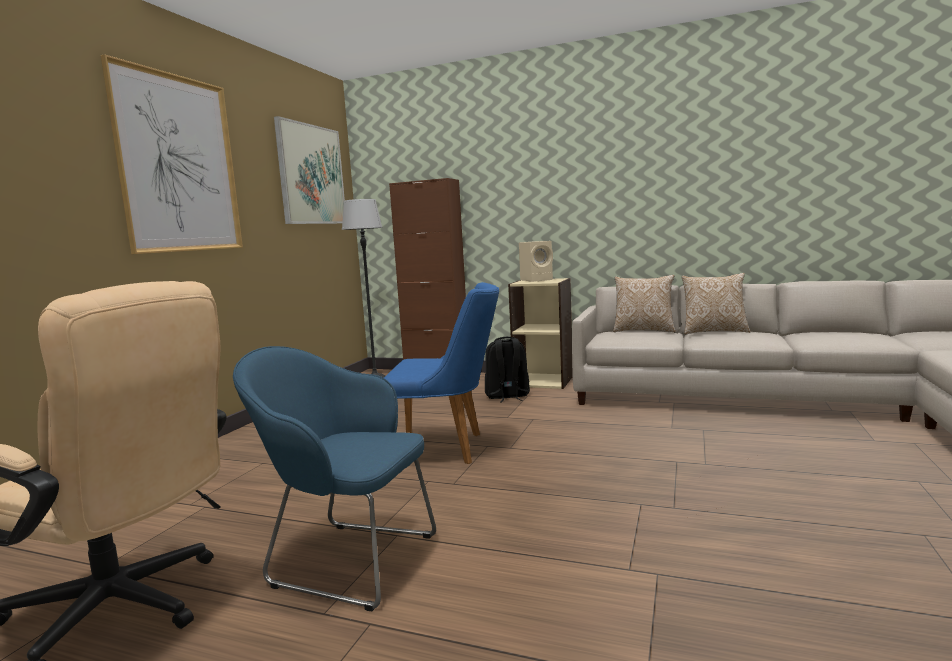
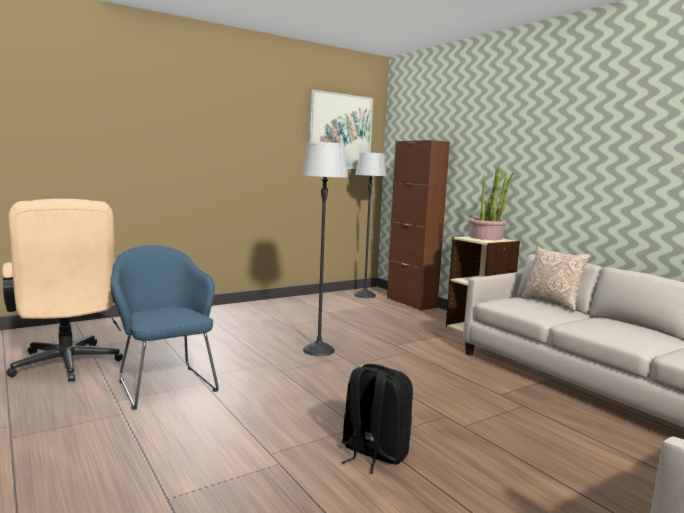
camera: 35 degrees right, 0 degrees up
picture [101,54,243,254] -> none
blue chair [384,282,499,464] -> floor lamp [302,142,348,356]
black backpack [485,337,530,402] -> black backpack moved to [341,364,413,474]
beige speaker [519,241,553,282] -> potted plant [468,167,515,240]
pillow [681,273,751,334] -> none

